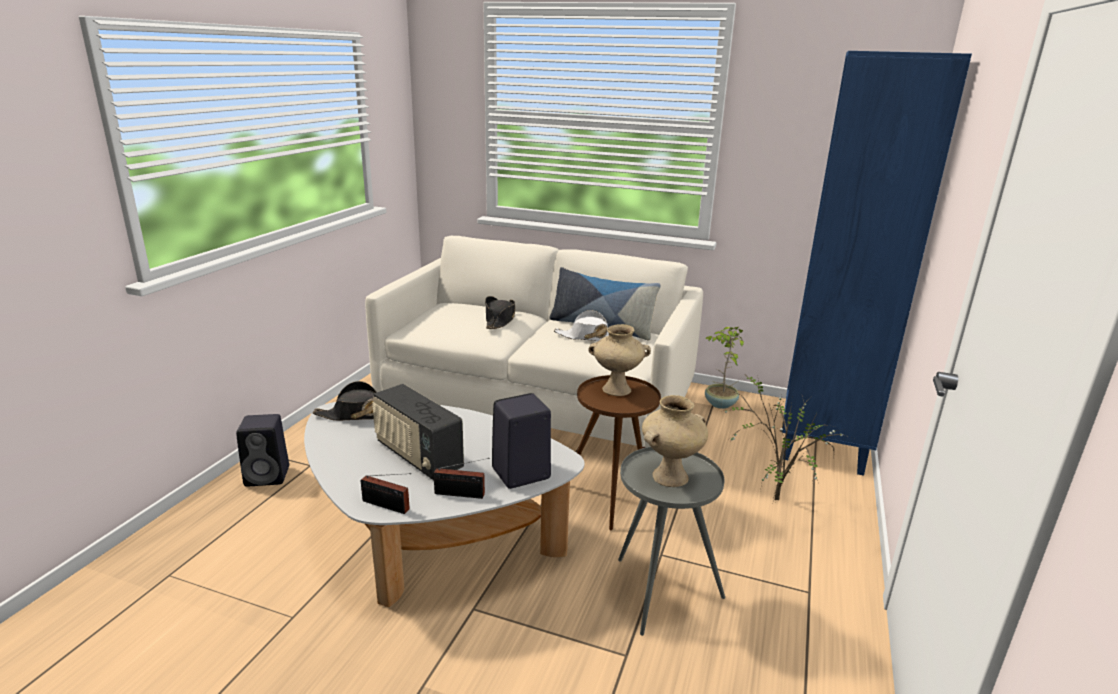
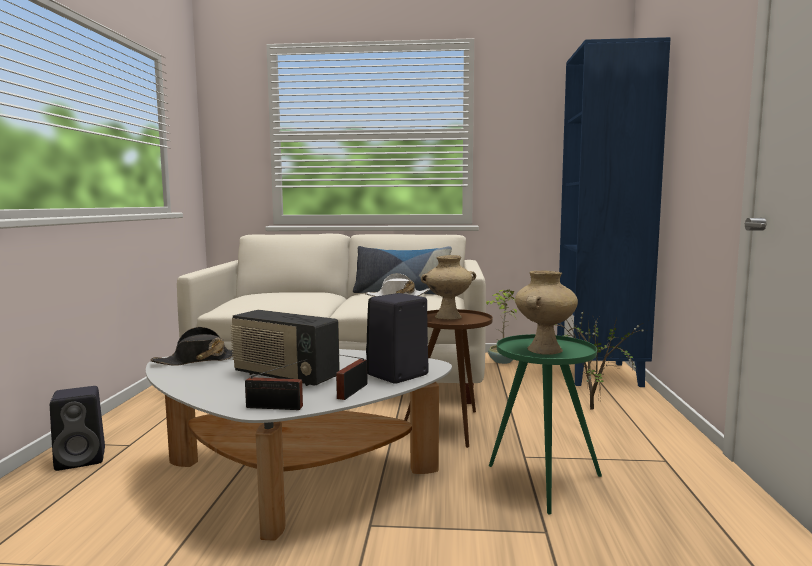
camera: 15 degrees left, 15 degrees down
radio [434,458,490,499] -> radio turned 120 degrees clockwise [336,354,368,400]
black hat [485,296,515,329] -> none
grey side table [618,447,725,636] -> green side table [489,334,602,515]

